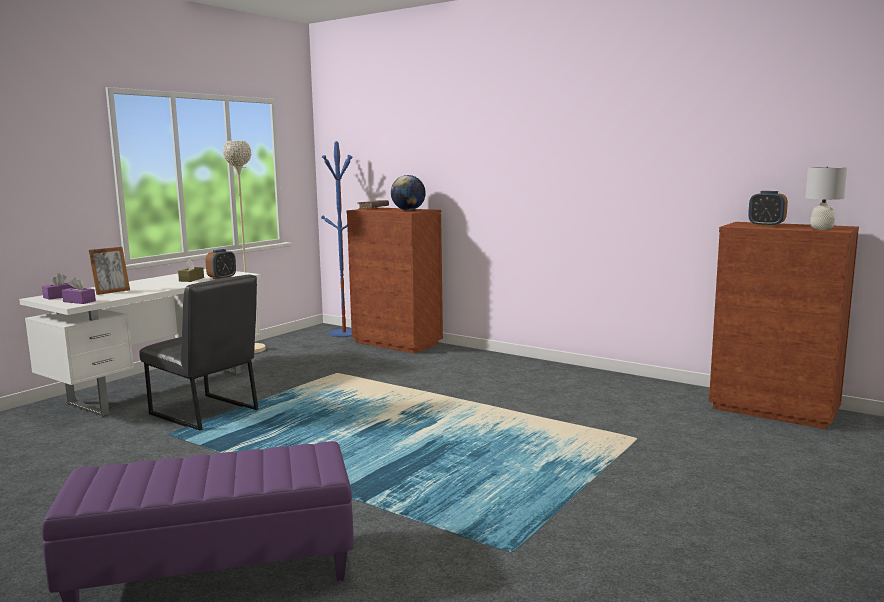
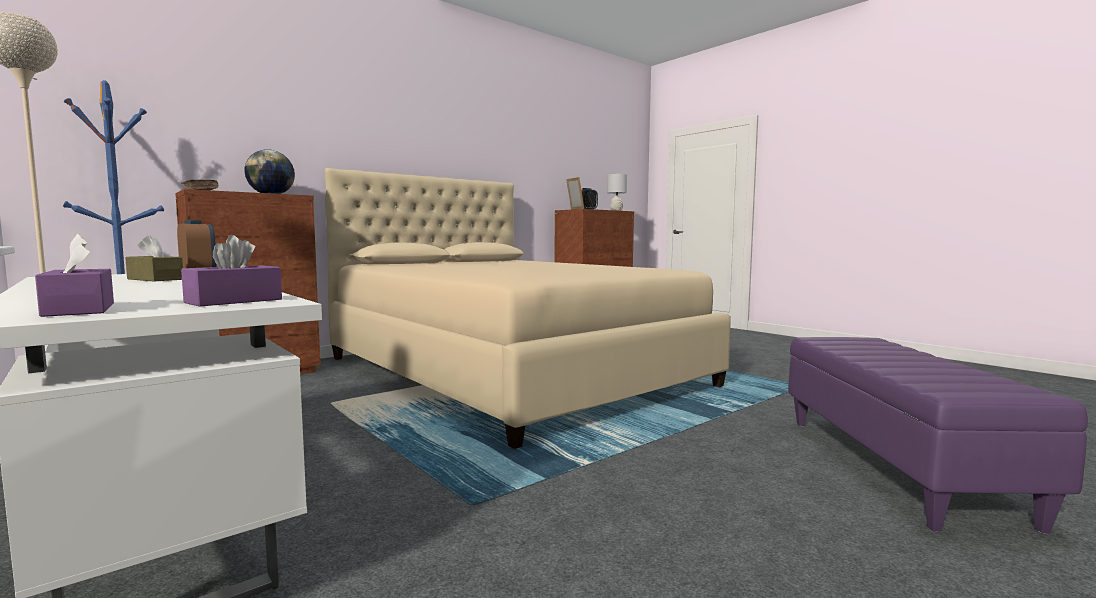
camera: 75 degrees left, 5 degrees down
picture frame [88,247,130,295] -> picture frame moved to [566,177,584,210]
grey chair [139,275,259,430] -> none
none -> beige bed [324,168,731,449]

